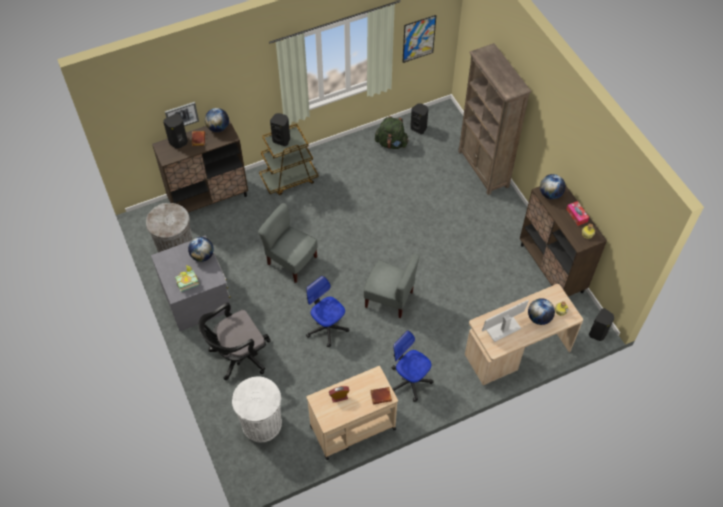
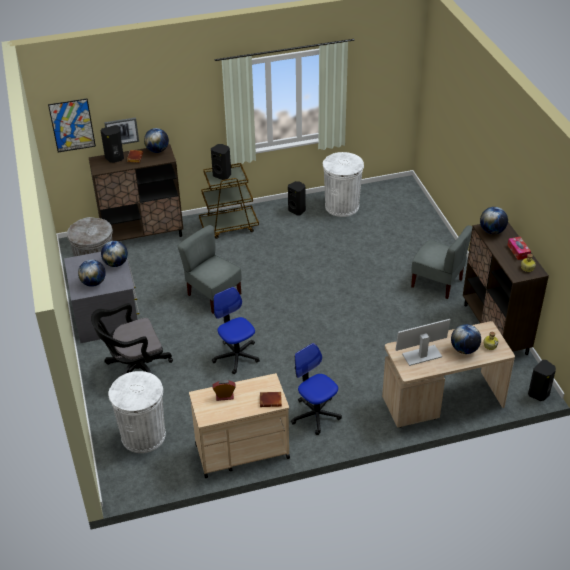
camera: 10 degrees right, 15 degrees down
book [175,265,199,292] -> globe [78,260,106,287]
grey chair [364,253,420,318] -> grey chair moved to [411,225,472,299]
green backpack [375,116,409,149] -> white trash can [323,152,364,217]
picture [402,15,436,63] -> picture moved to [48,98,96,153]
black speaker [410,104,428,134] -> black speaker moved to [288,181,306,216]
brown bookcase [458,43,531,195] -> none

